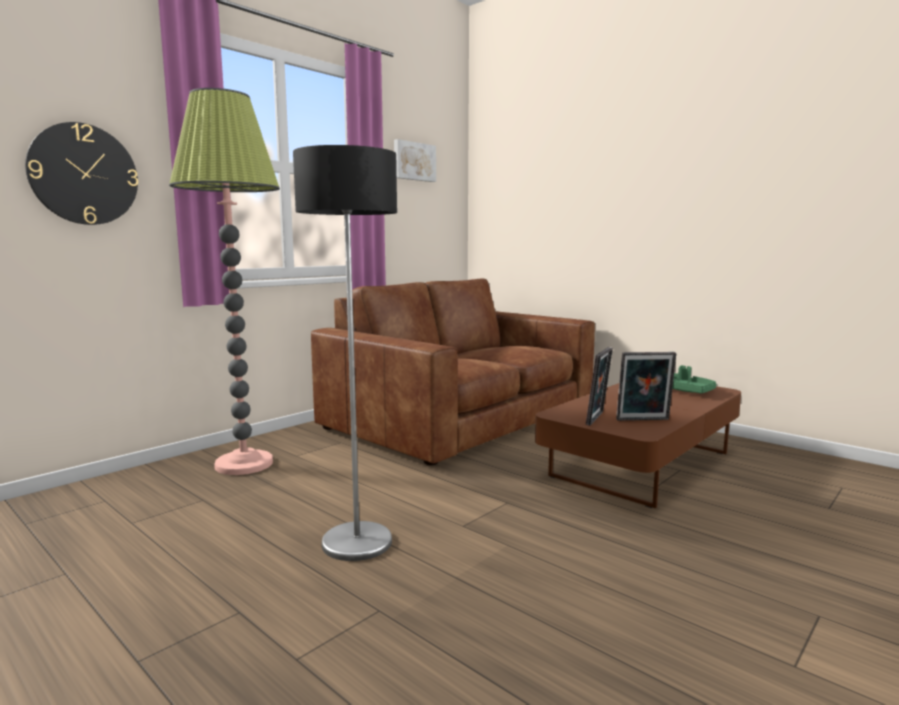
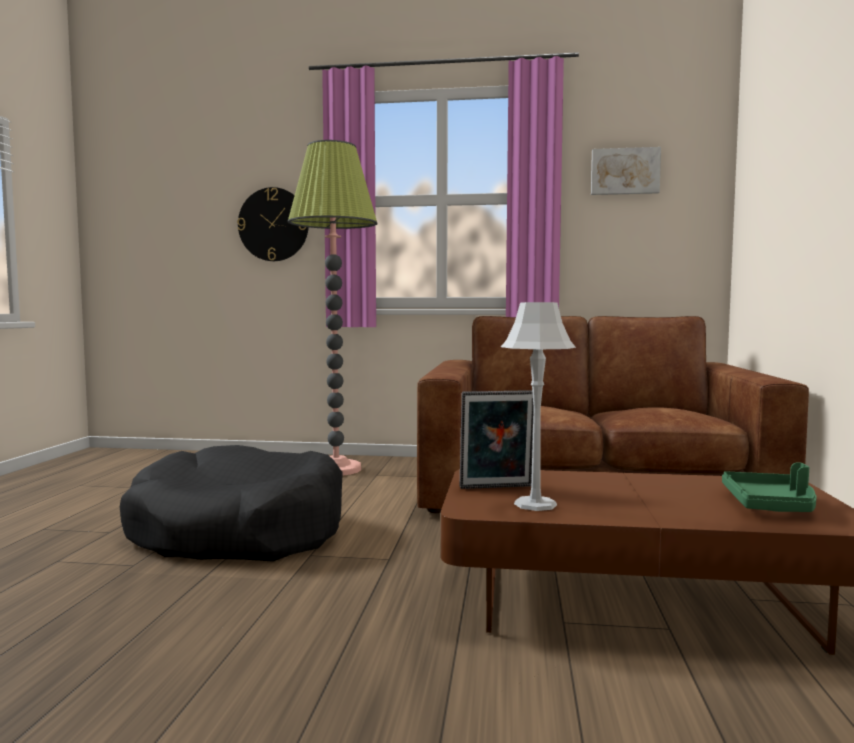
camera: 55 degrees right, 5 degrees down
floor lamp [293,145,397,561] -> black dog bed [120,445,343,562]
picture frame [616,352,676,421] -> grey table lamp [501,302,576,511]

